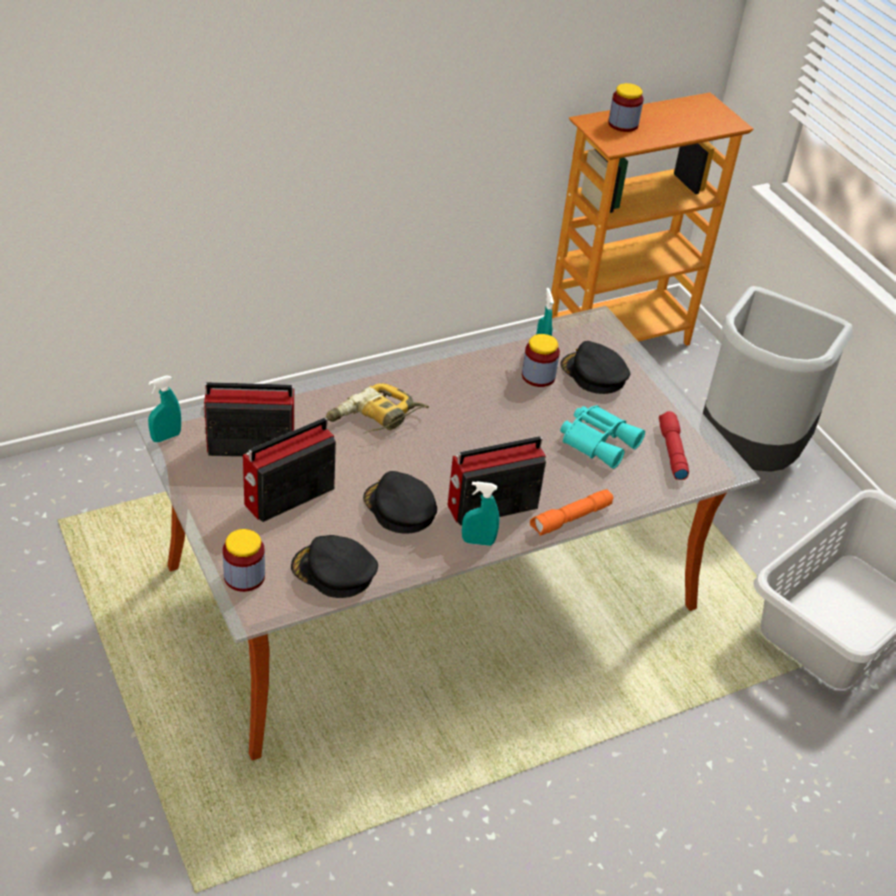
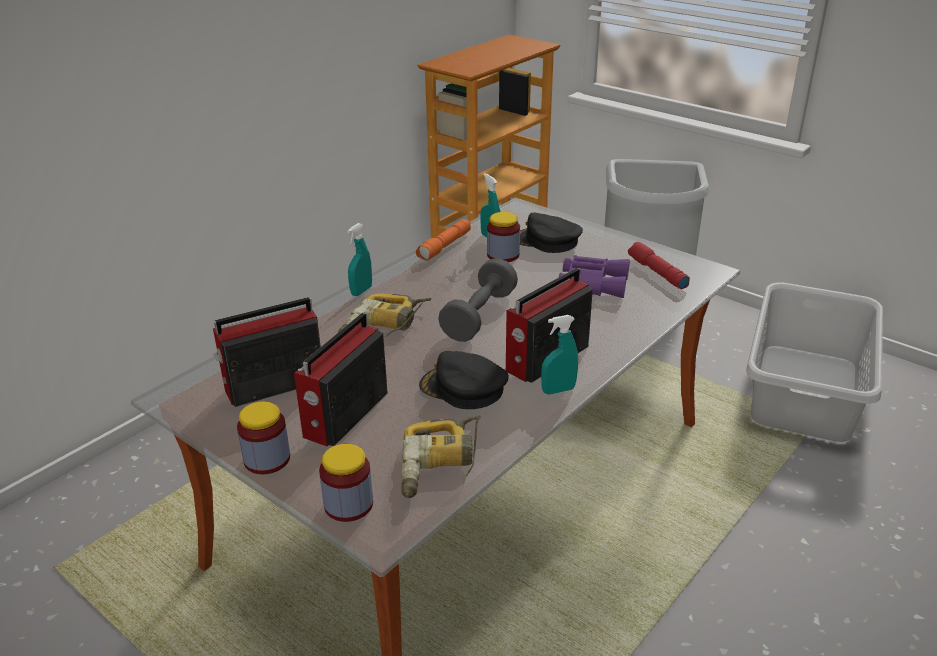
camera: 20 degrees left, 10 degrees down
turquoise spray bottle [148,376,181,442] -> turquoise spray bottle moved to [347,223,372,296]
black cap [291,535,378,598] -> power drill [401,416,480,498]
orange flashlight [530,489,613,536] -> orange flashlight moved to [416,219,471,261]
turquoise binoculars [560,405,645,469] -> purple binoculars [559,255,630,298]
jar [608,83,644,132] -> jar moved to [237,402,290,474]
none -> grey dumbbell [438,258,518,342]

